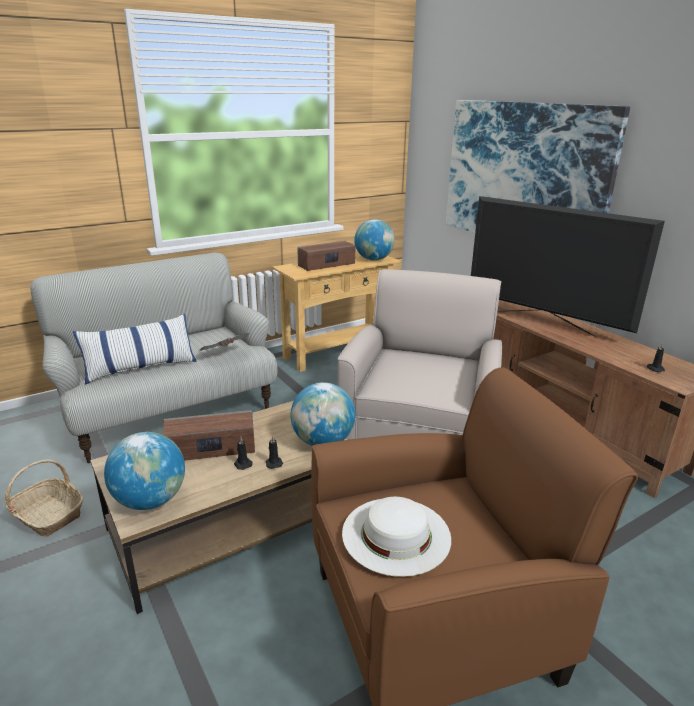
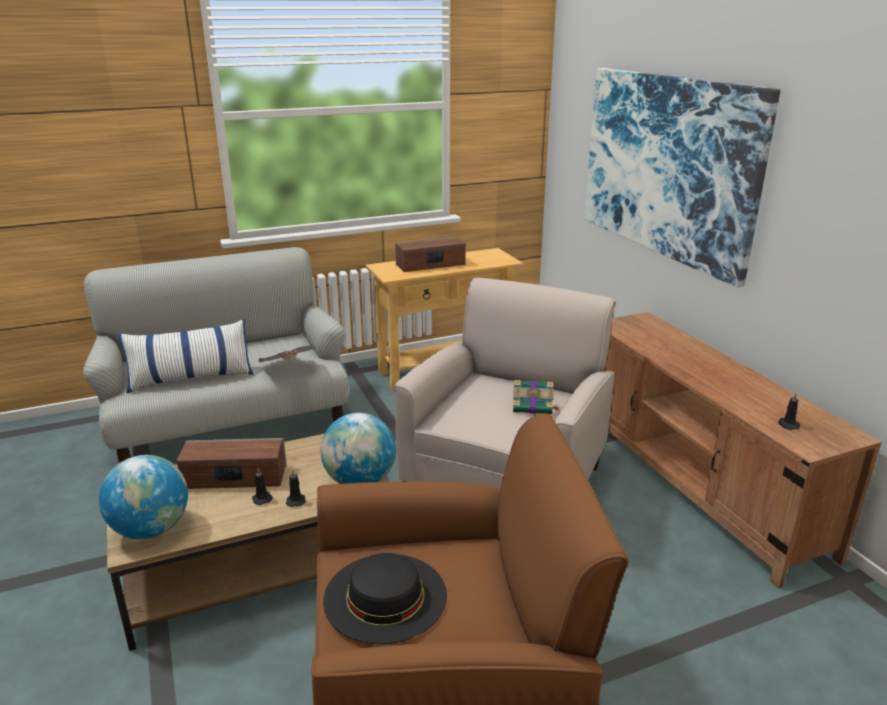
camera: 10 degrees right, 0 degrees up
basket [5,459,84,537] -> none
white hat [342,497,451,577] -> black hat [323,553,447,644]
globe [354,219,395,261] -> none
television [471,196,665,337] -> none
none -> book [513,380,559,414]

